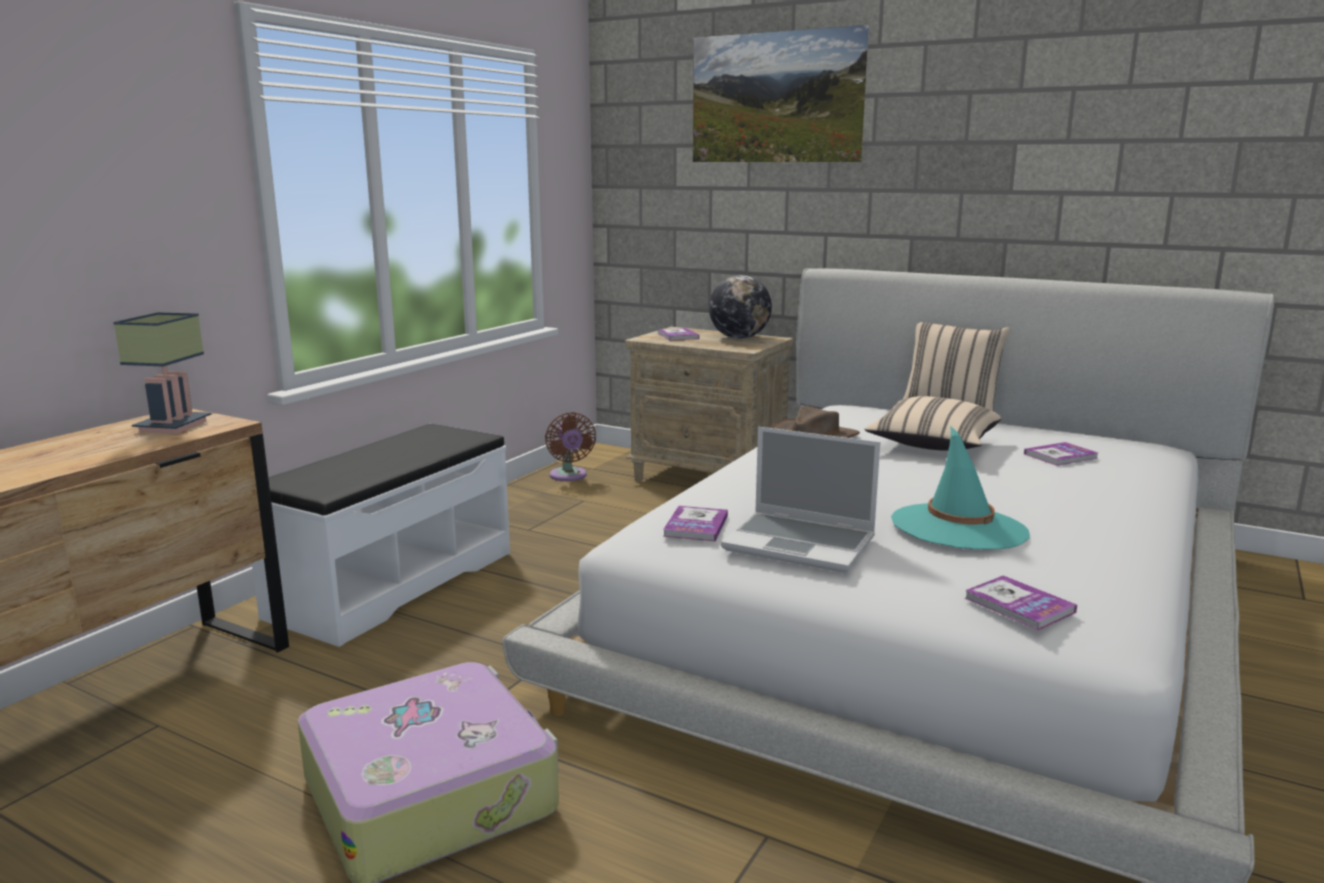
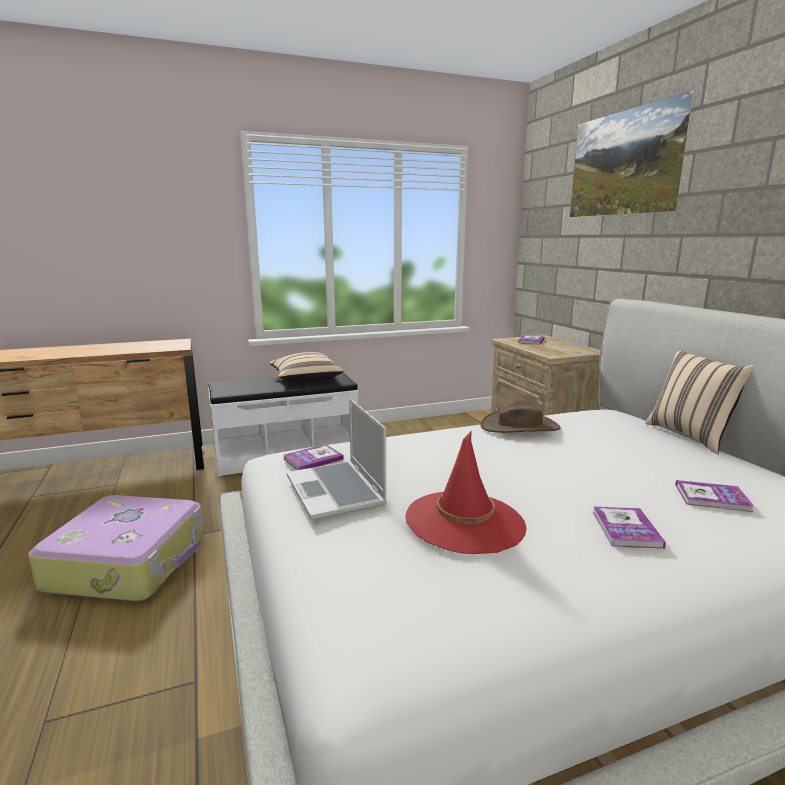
camera: 40 degrees right, 0 degrees up
table lamp [113,312,211,434] -> none
brown fan [545,412,596,481] -> none
globe [709,275,772,339] -> none
beige pillow [864,396,1001,451] -> beige pillow moved to [269,352,344,382]
turquoise hat [891,426,1030,549] -> red hat [405,430,527,554]
book [964,576,1077,630] -> book moved to [593,507,666,549]

